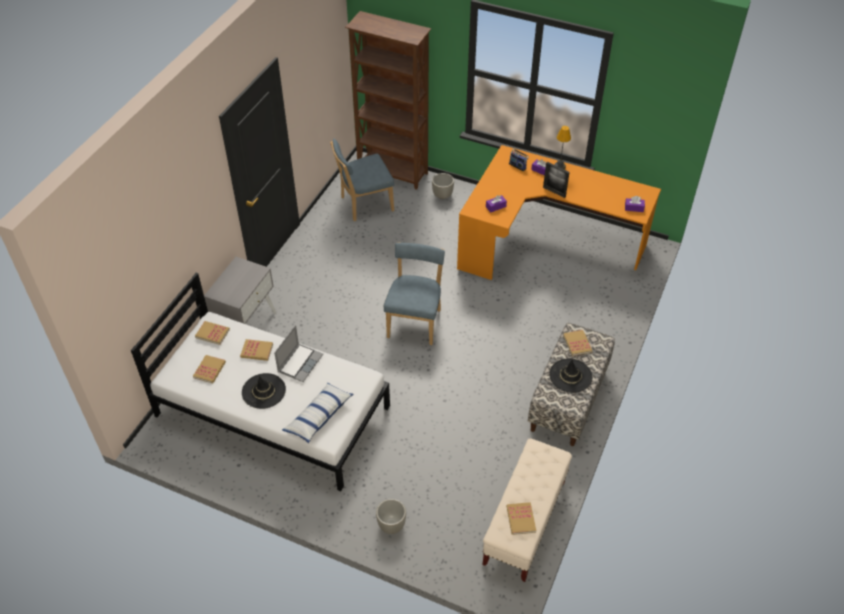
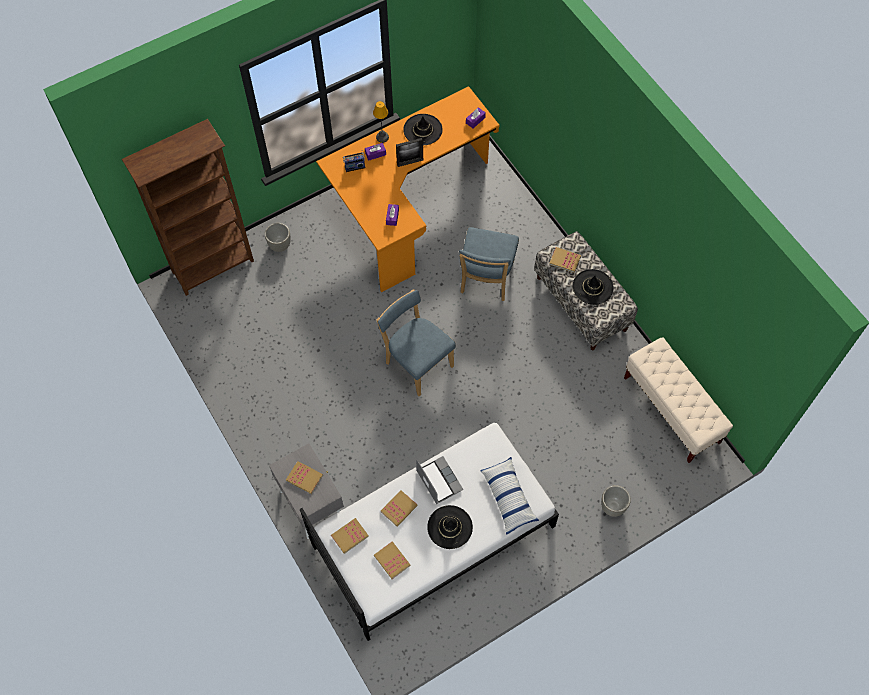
camera: 55 degrees left, 15 degrees up
blue chair [331,139,394,221] -> blue chair moved to [459,227,519,301]
book [507,502,536,535] -> book moved to [286,461,323,494]
none -> black hat [403,114,443,145]

